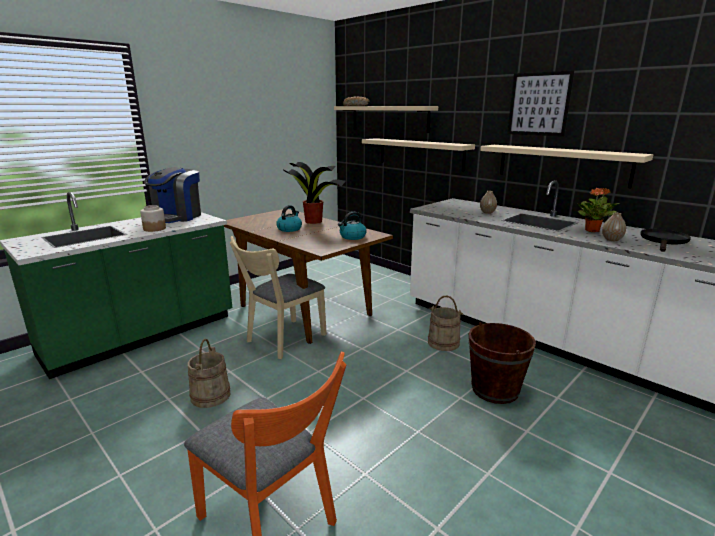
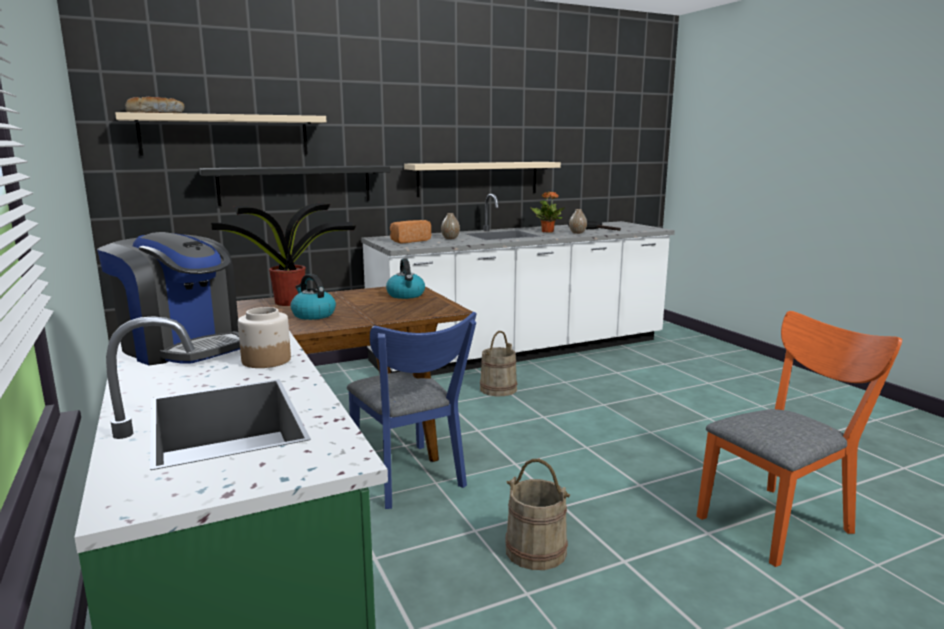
camera: 70 degrees left, 5 degrees down
beige chair [230,236,327,359] -> blue chair [347,312,477,509]
beige shelf [362,138,475,171] -> black shelf [199,165,390,206]
brown bucket [469,322,536,404] -> none
picture [507,70,574,137] -> none
none -> bread [390,220,431,243]

